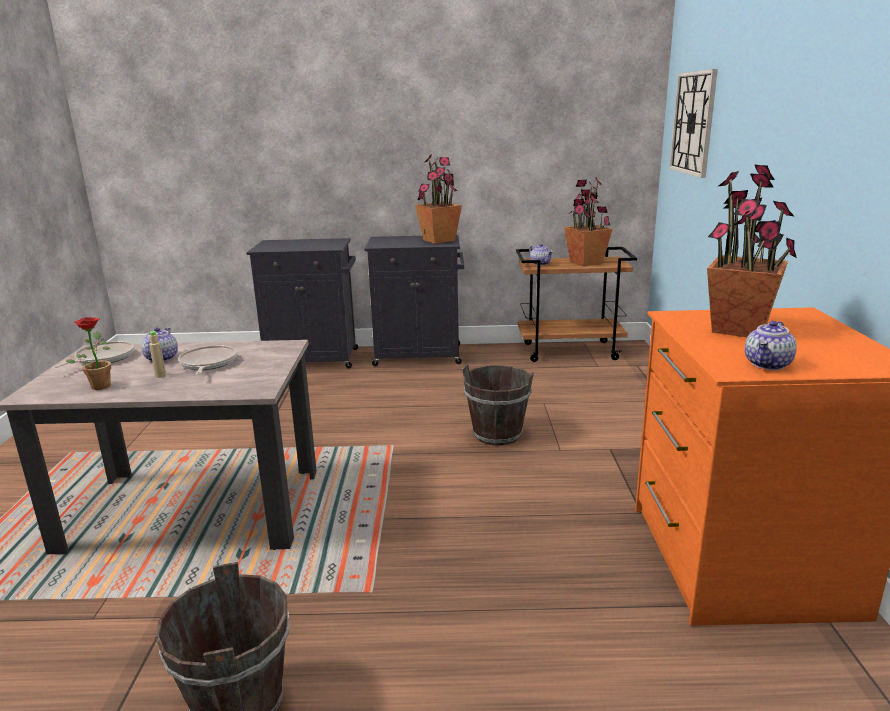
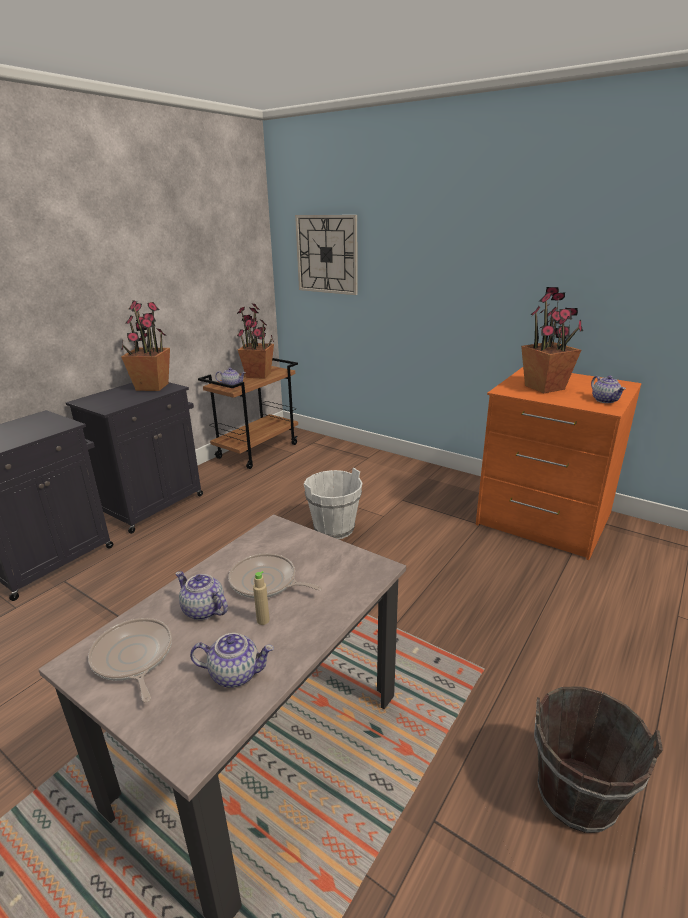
camera: 55 degrees left, 5 degrees up
potted plant [66,317,111,390] -> teapot [190,633,274,688]
brown bucket [462,364,534,446] -> white bucket [304,468,363,539]

